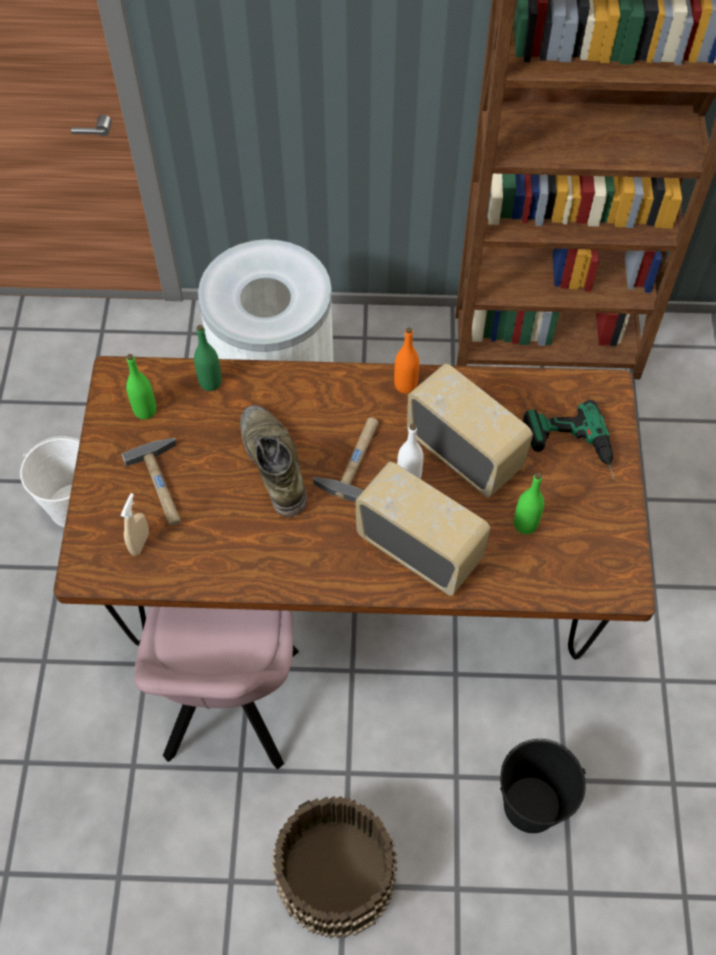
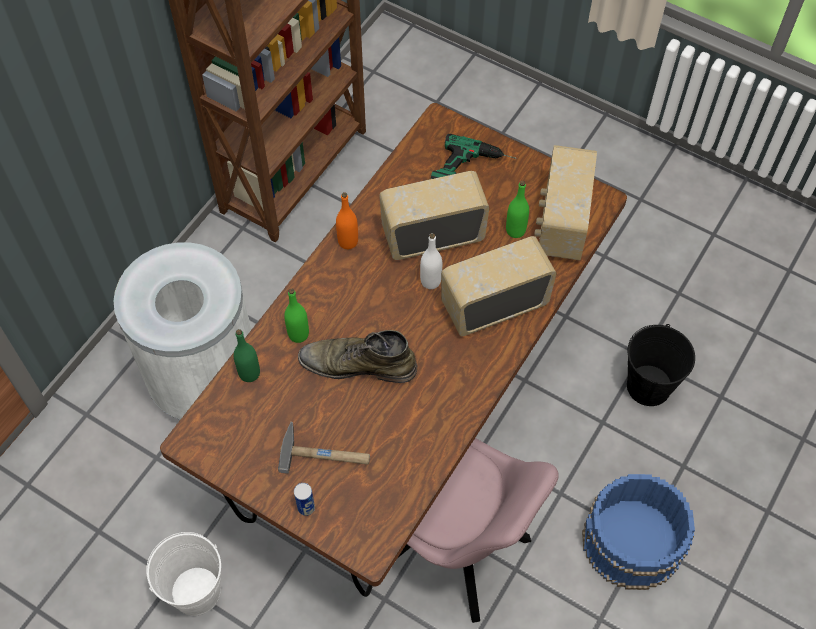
camera: 60 degrees left, 0 degrees up
beige spray bottle [121,493,149,556] -> none
green bottle [126,354,156,419] -> green bottle moved to [284,289,309,343]
brown bucket [272,796,398,939] -> blue bucket [582,474,695,590]
hammer [313,418,379,502] -> none
none -> can [294,483,315,516]
none -> radio [534,145,597,260]

